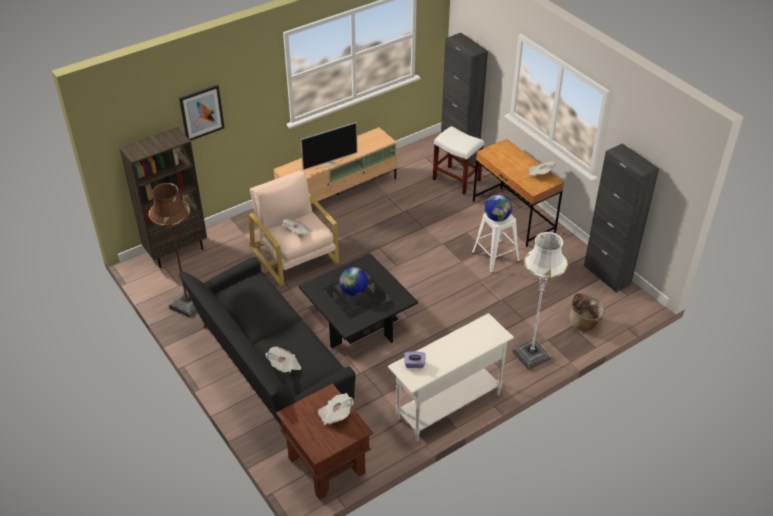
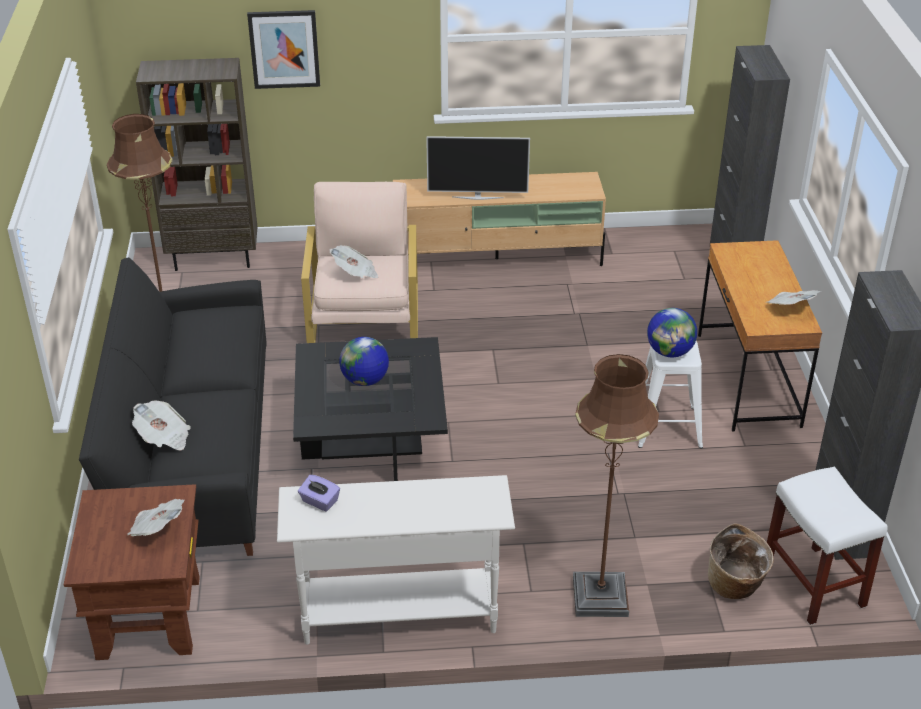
camera: 30 degrees right, 5 degrees down
white stool [433,126,484,195] -> white stool moved to [767,467,888,625]
white floor lamp [512,232,568,370] -> brown floor lamp [573,354,659,617]

